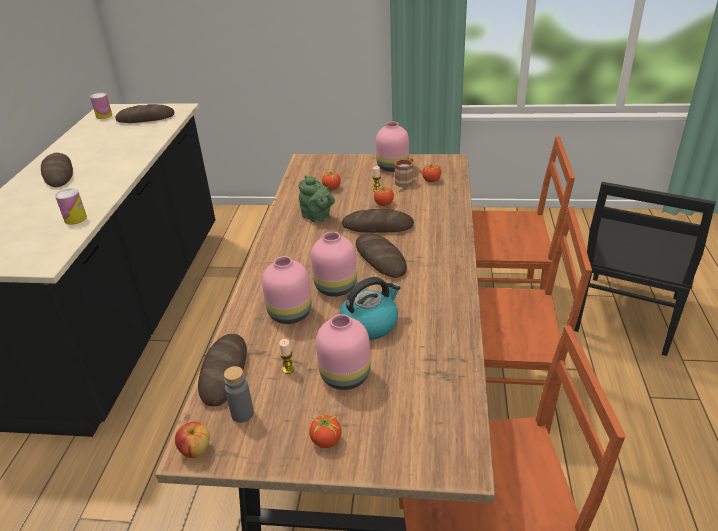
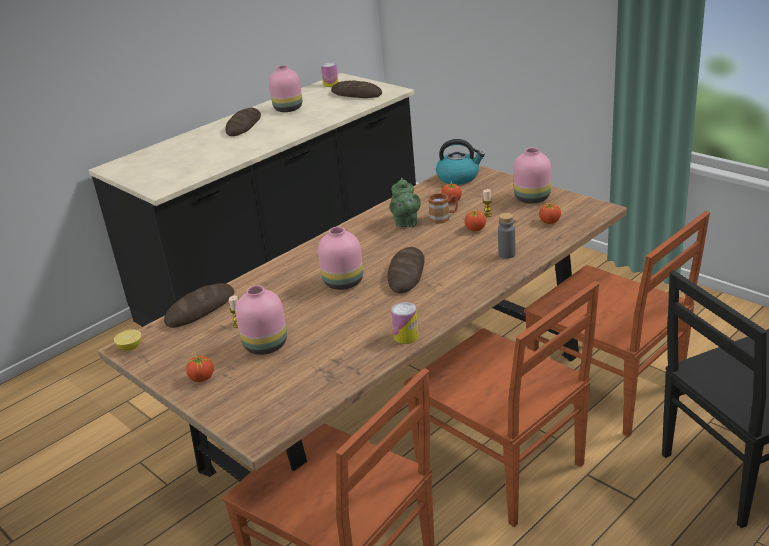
camera: 40 degrees right, 5 degrees down
can [55,188,87,225] -> can moved to [391,302,419,344]
apple [175,422,210,458] -> lemon [114,329,142,351]
grey bottle [224,366,254,423] -> grey bottle moved to [498,213,516,259]
pink vase [262,256,312,324] -> pink vase moved to [269,65,302,112]
kettle [340,277,401,340] -> kettle moved to [436,139,485,185]
bread [342,209,414,233] -> none
brown mug [394,158,413,187] -> brown mug moved to [428,193,458,224]

